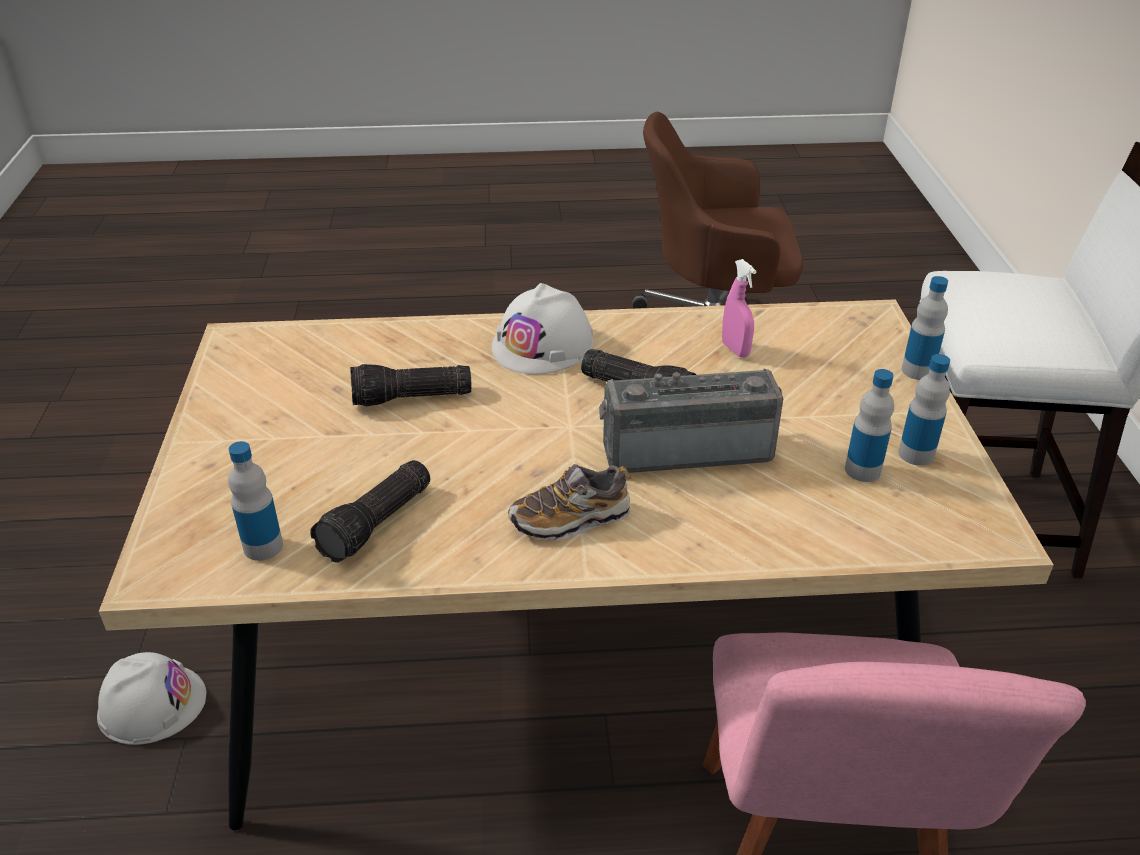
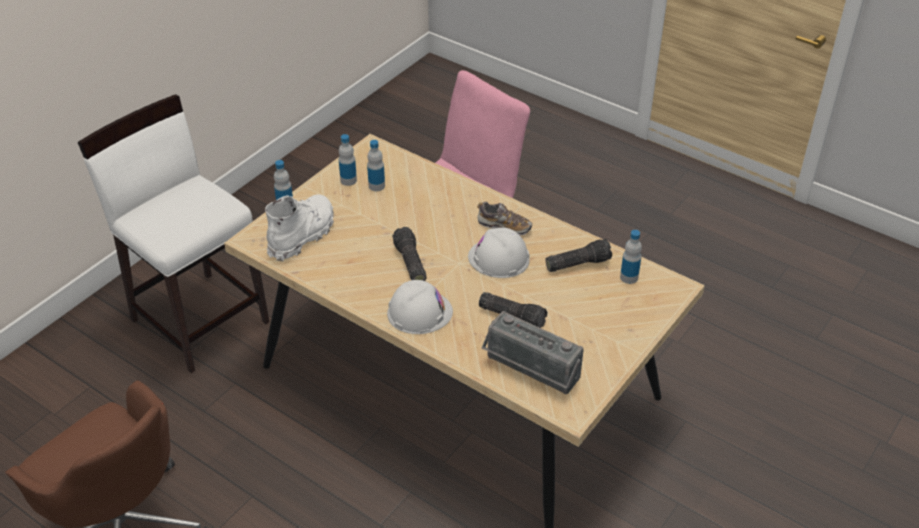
camera: 140 degrees left, 5 degrees up
white hard hat [97,652,206,745] -> white hard hat moved to [468,228,530,278]
radio [599,369,783,473] -> radio moved to [482,311,584,394]
pink spray bottle [722,259,757,358] -> none
none -> white boot [265,194,334,262]

